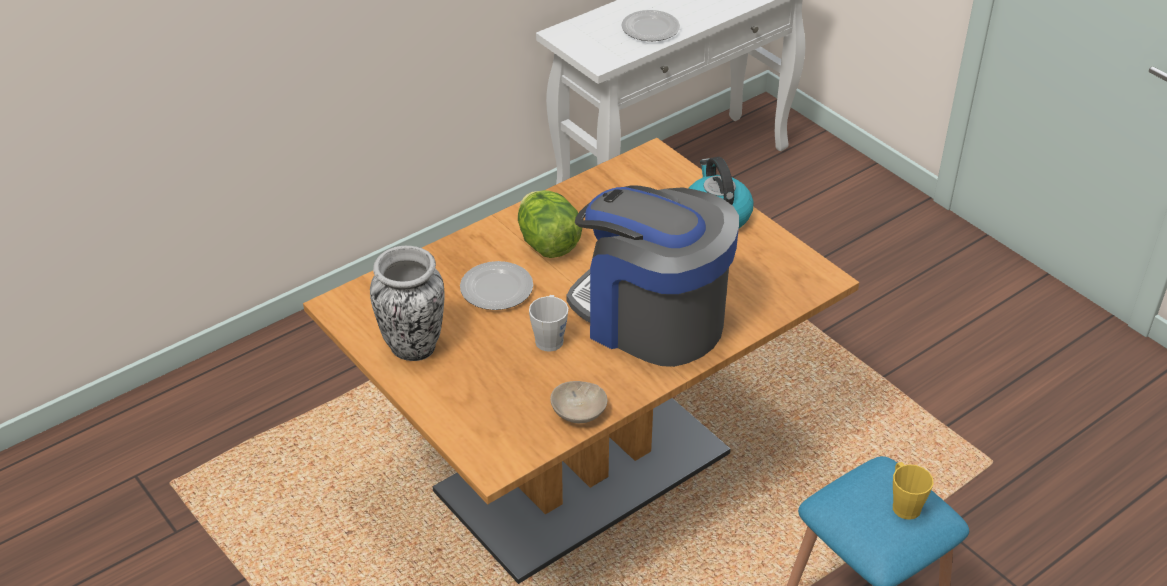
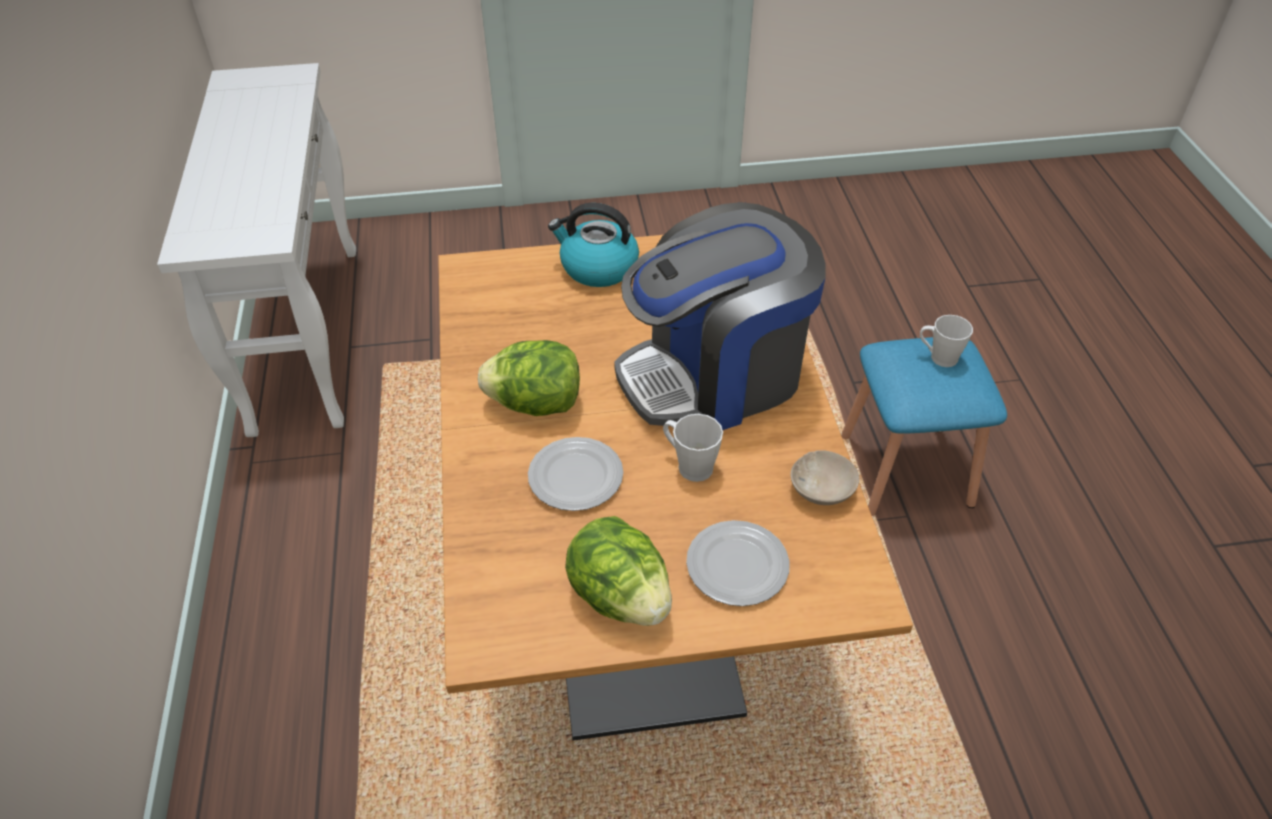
camera: 60 degrees left, 5 degrees up
vase [370,246,445,361] -> lettuce [565,516,672,626]
plate [621,10,680,41] -> plate moved to [686,520,790,606]
yellow mug [893,462,934,520] -> grey mug [920,315,973,367]

